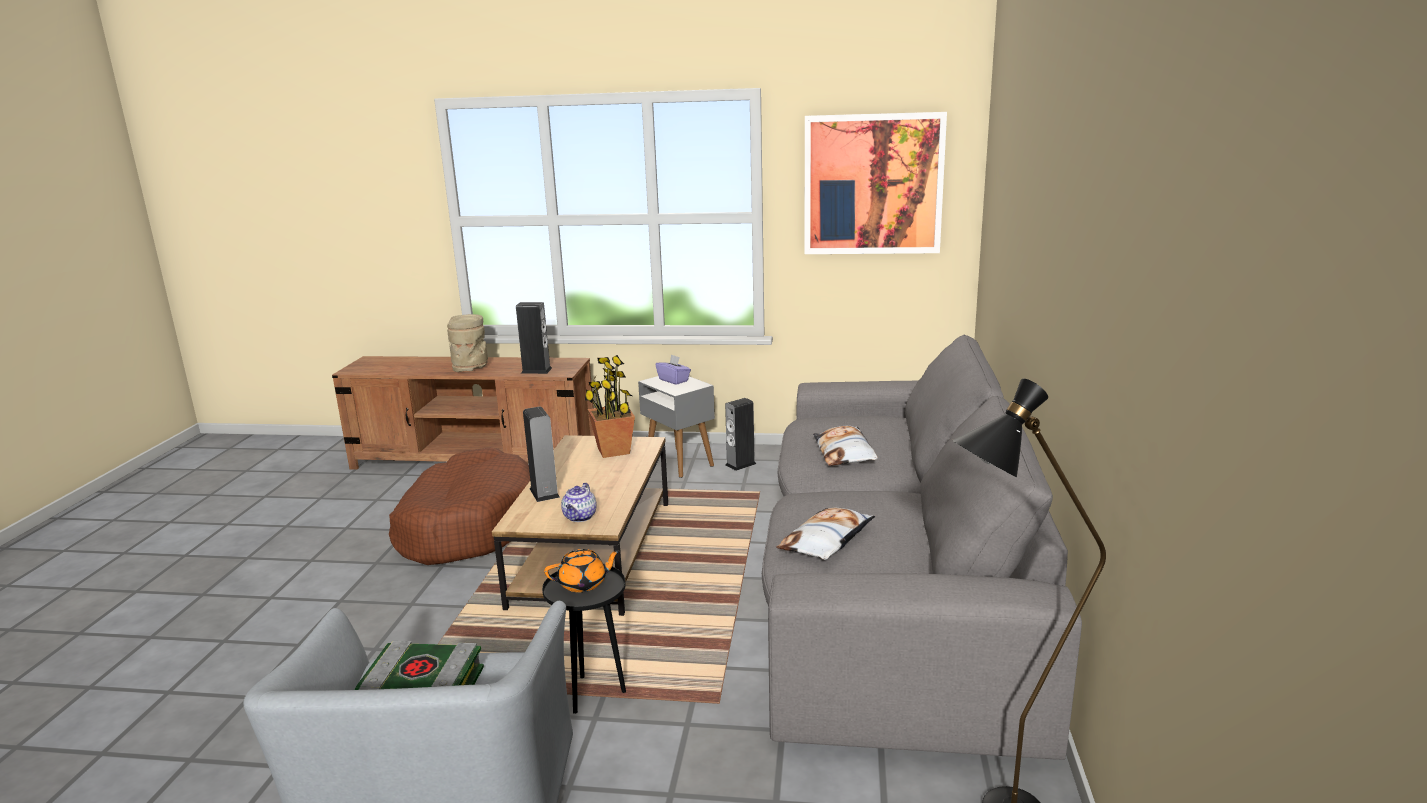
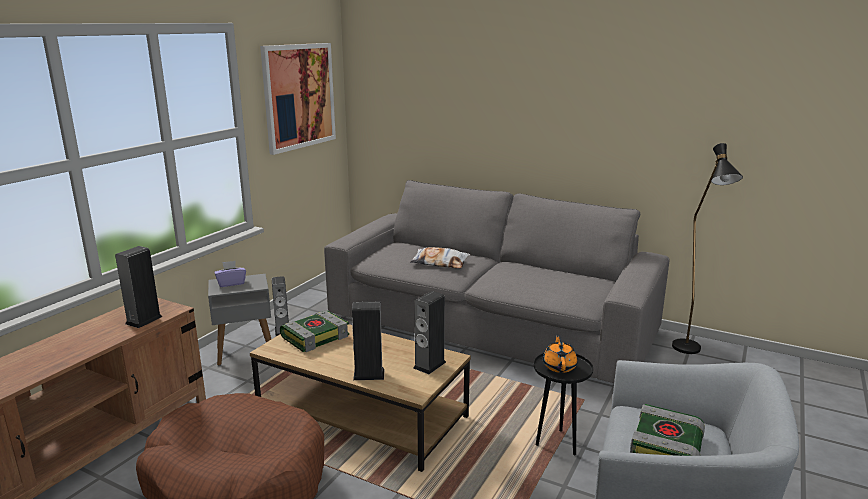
camera: 70 degrees left, 0 degrees up
beige vase [447,314,488,372] -> none
teapot [561,483,597,522] -> speaker [413,291,446,374]
potted plant [585,355,635,458] -> book [280,310,349,352]
pillow [776,507,875,560] -> none

